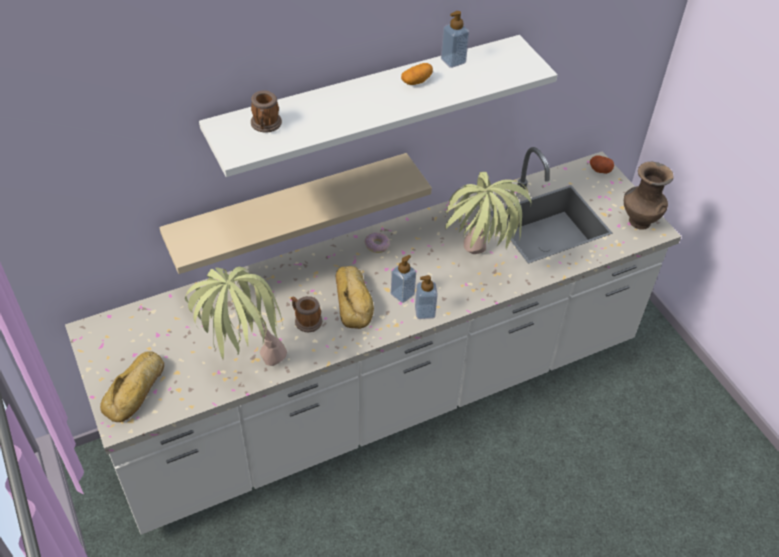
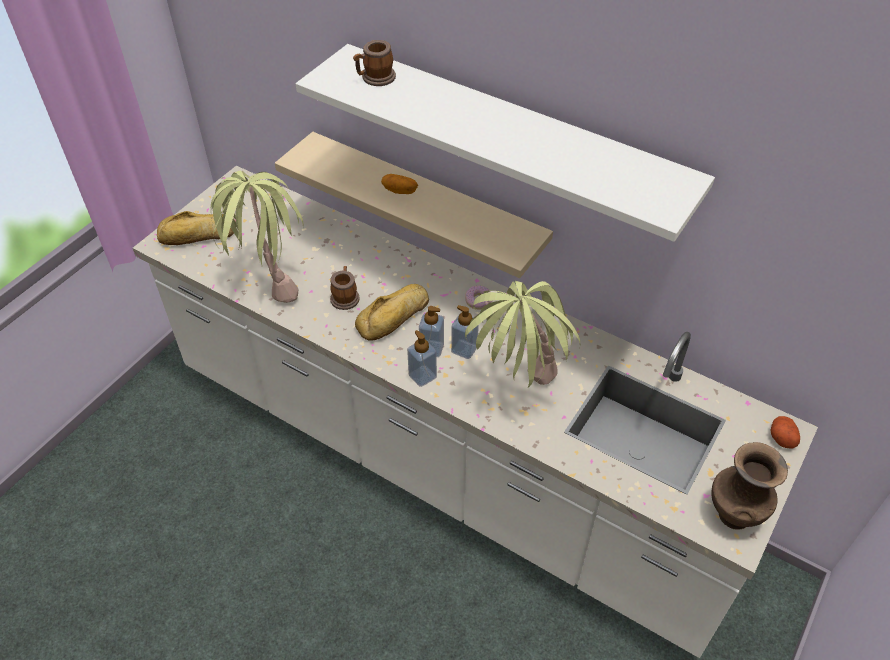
camera: 60 degrees right, 0 degrees up
potato [401,63,433,85] -> potato moved to [381,174,418,194]
soap dispenser [441,11,469,68] -> soap dispenser moved to [451,305,479,359]

